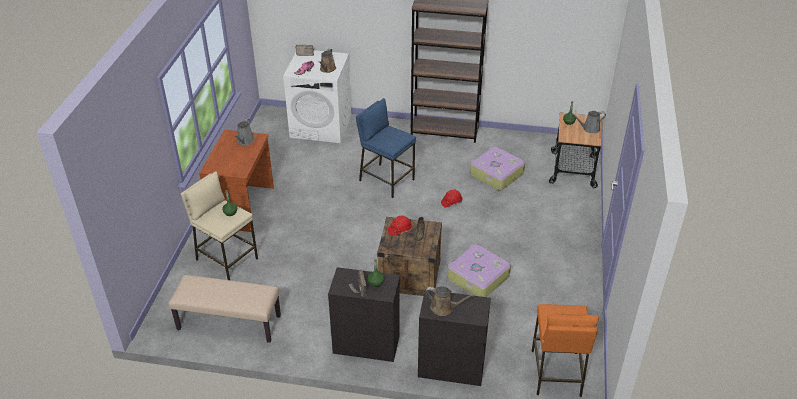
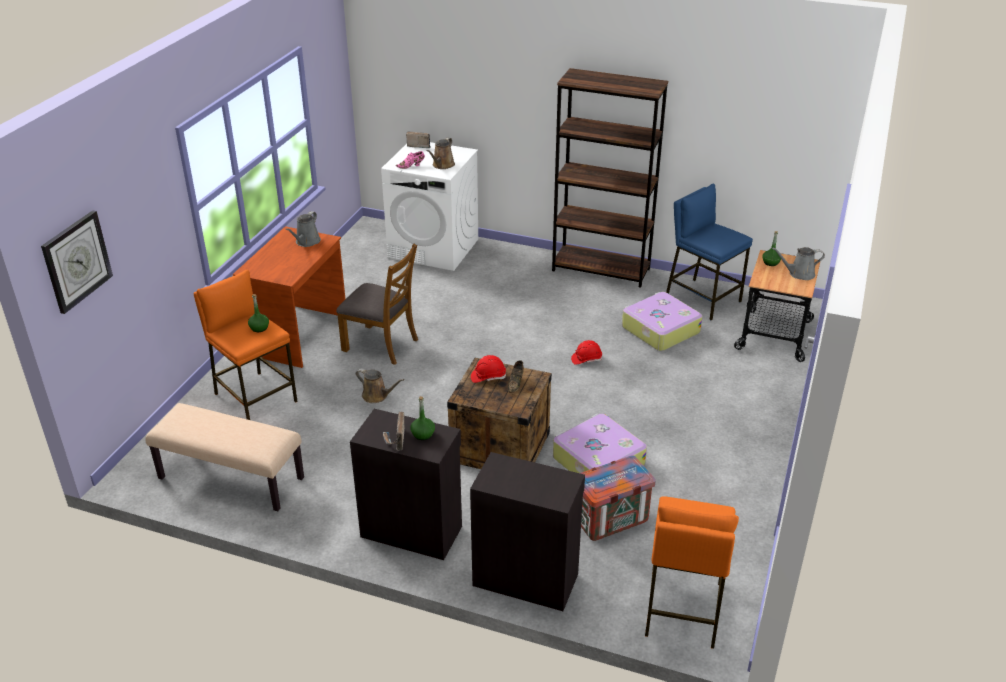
camera: 10 degrees right, 5 degrees down
beige stool [181,171,258,280] -> orange stool [194,270,298,420]
blue stool [356,98,416,198] -> blue stool moved to [666,183,753,320]
brown watering can [425,286,475,316] -> brown watering can moved to [356,369,404,403]
none -> wall clock [41,211,113,314]
none -> brown chair [336,244,418,365]
none -> crate [580,456,656,541]

